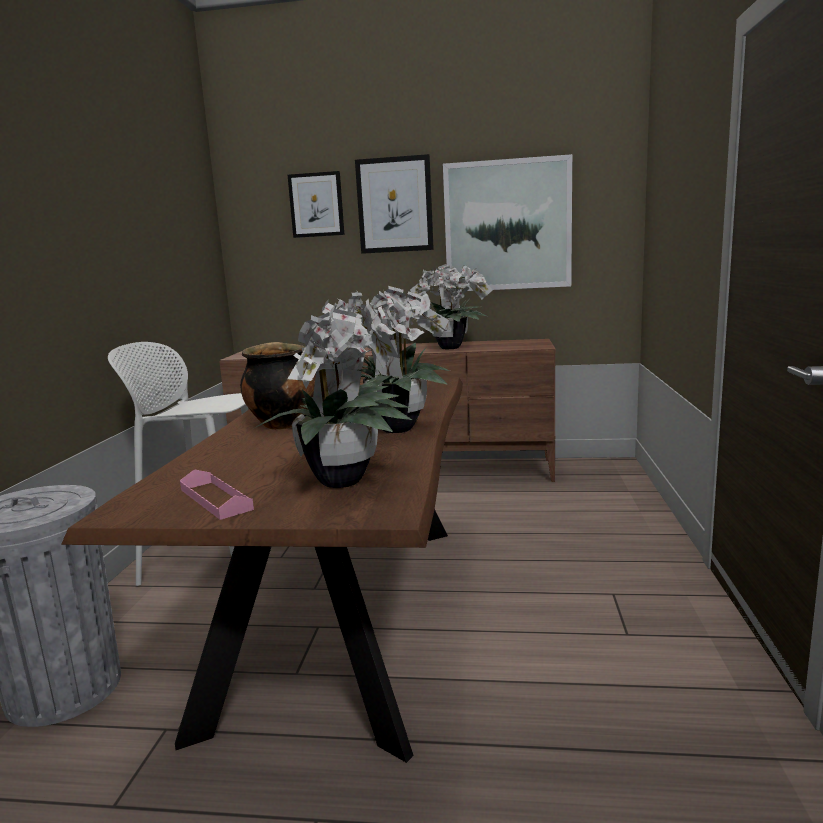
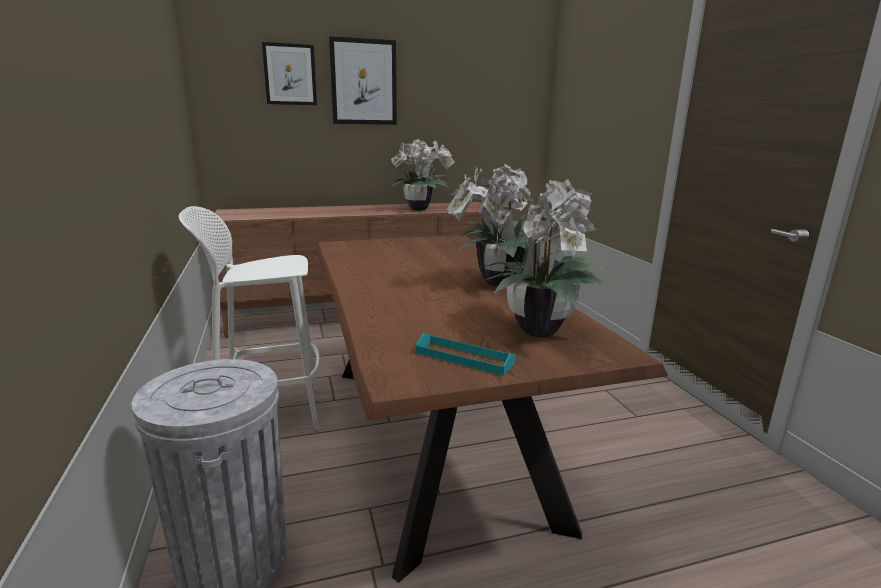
camera: 25 degrees left, 5 degrees up
pink tray [180,469,254,520] -> turquoise tray [416,333,515,376]
cooking pot [240,342,315,430] -> none
picture [443,154,572,291] -> none

